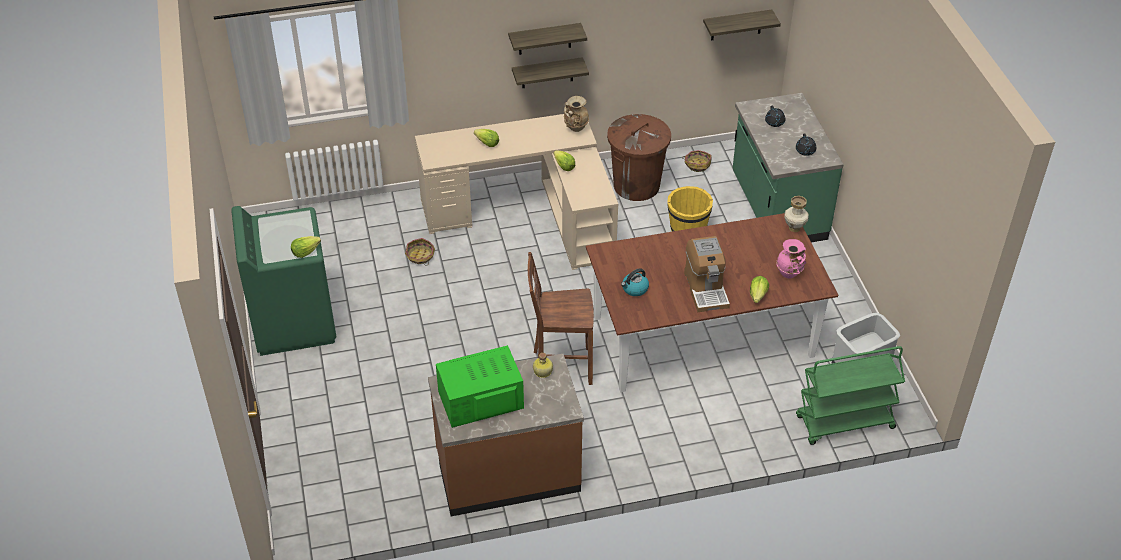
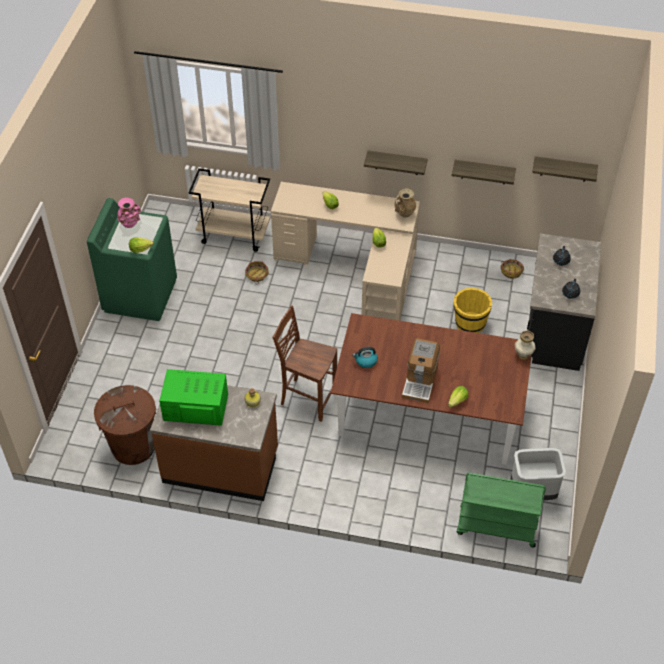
camera: 25 degrees right, 5 degrees up
shelf [508,23,587,55] -> shelf moved to [452,160,516,185]
brown trash can [607,114,671,201] -> brown trash can moved to [94,385,156,465]
green counter [732,93,844,242] -> black counter [527,233,601,371]
pink vase [776,239,806,279] -> pink vase moved to [117,197,141,228]
none -> beige cart [189,168,270,252]

